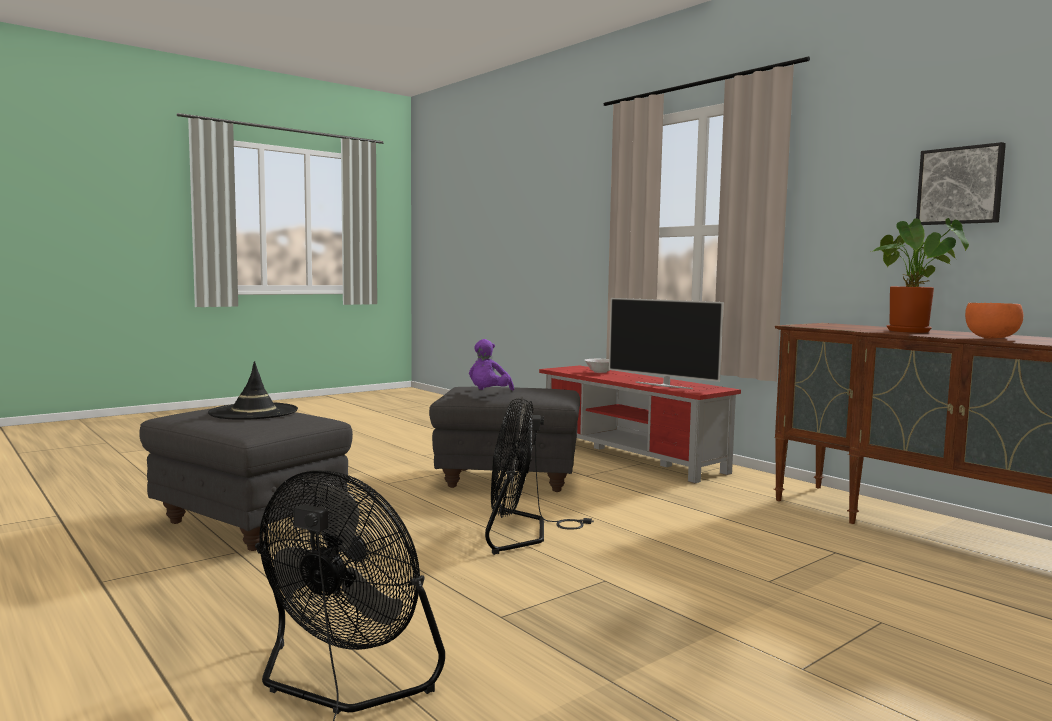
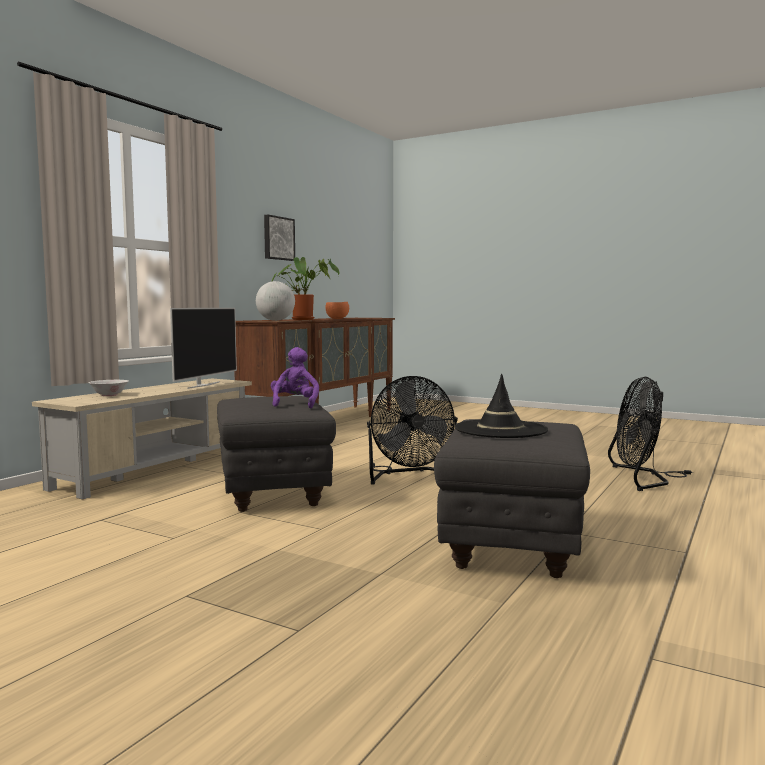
camera: 110 degrees left, 0 degrees up
purple plush toy [469,339,514,390] -> purple plush toy turned 90 degrees counterclockwise [271,347,319,408]
red tv stand [539,365,741,483] -> beige tv stand [32,378,252,499]
none -> globe [256,281,295,321]

